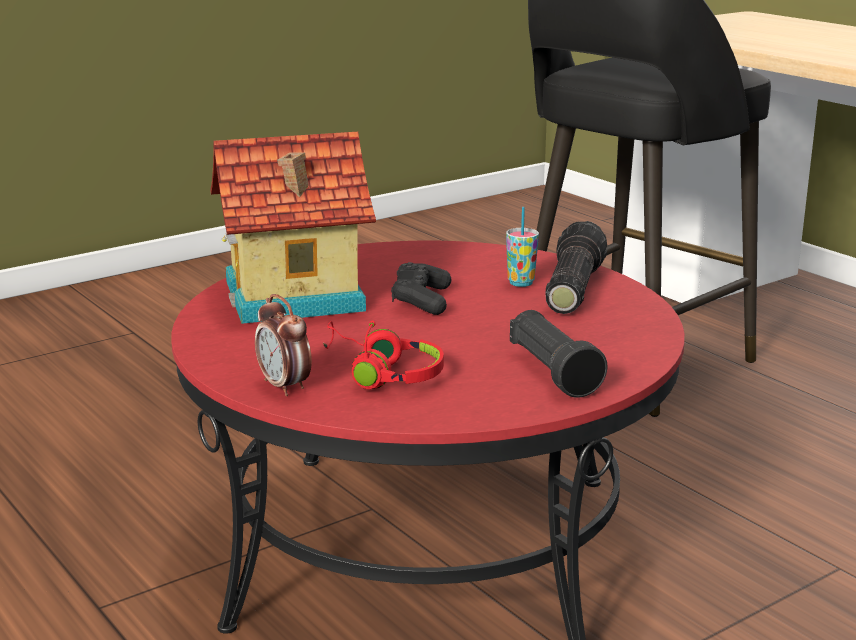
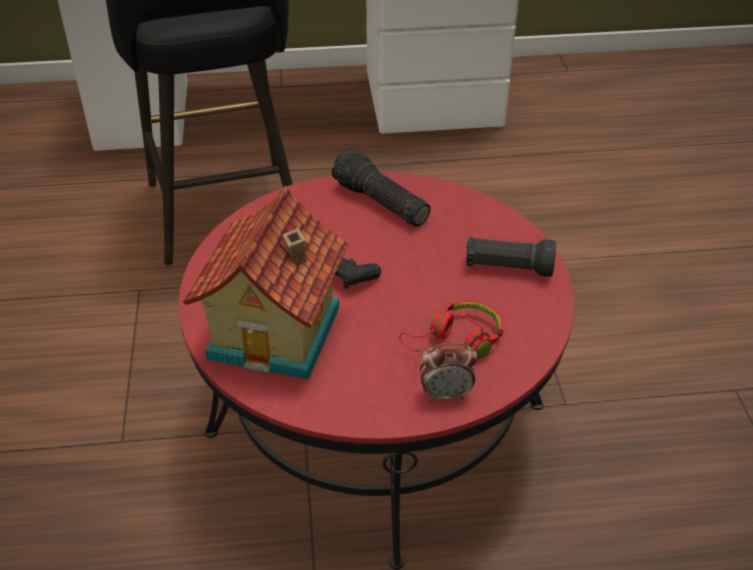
camera: 60 degrees left, 20 degrees up
cup [506,207,539,287] -> none

